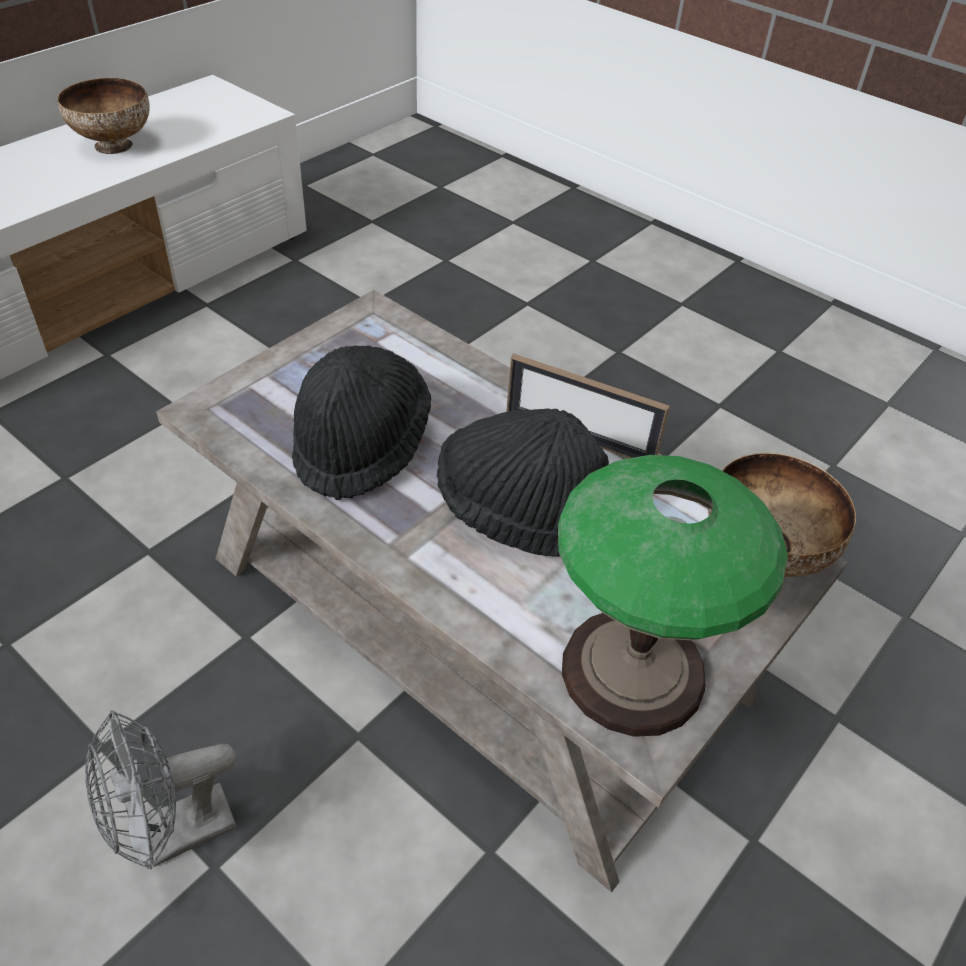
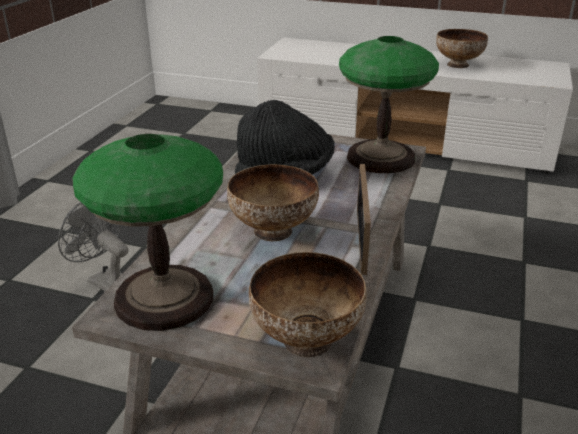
camera: 70 degrees right, 15 degrees down
black hat [437,408,609,557] -> bowl [227,164,319,241]
none -> table lamp [339,36,439,173]

